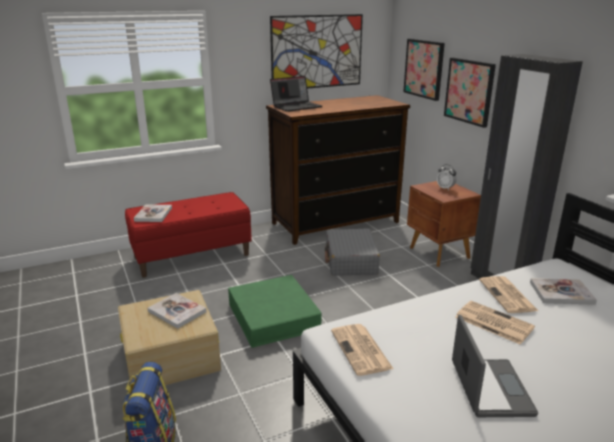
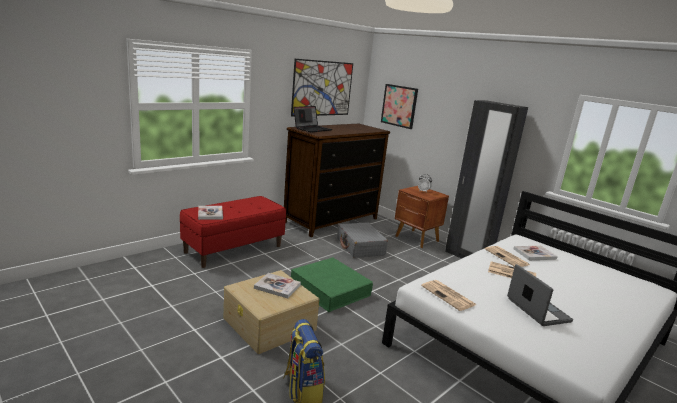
camera: 20 degrees left, 5 degrees down
picture [444,58,496,128] -> none

